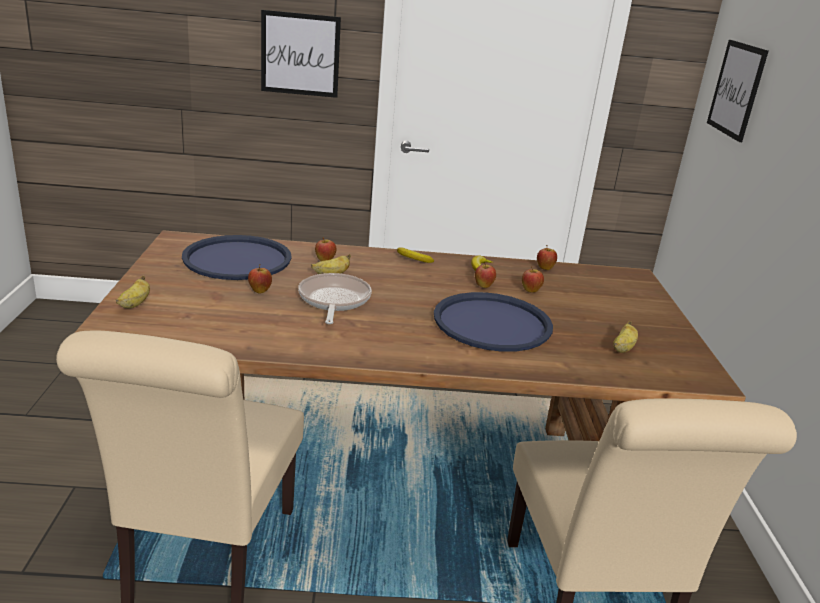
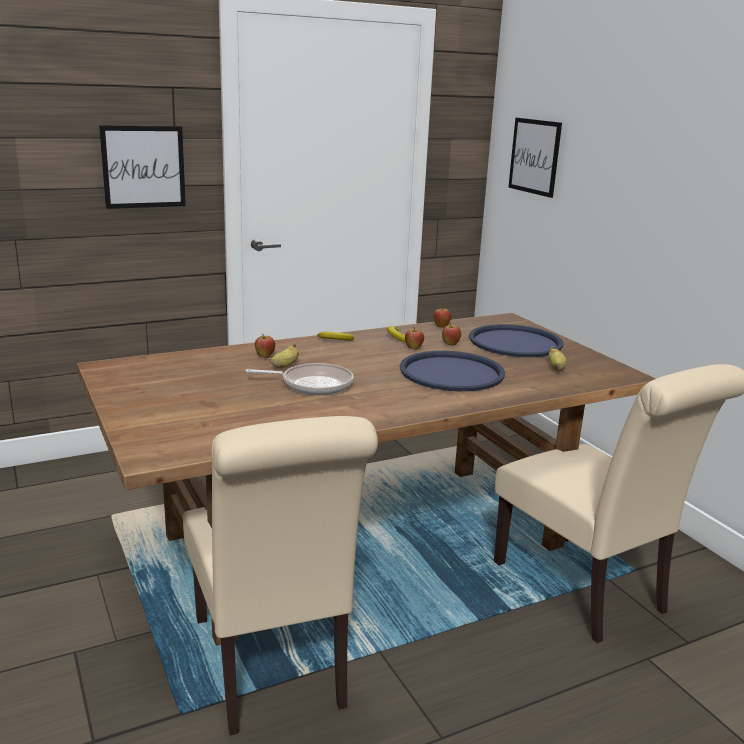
camera: 25 degrees left, 5 degrees down
banana [116,276,150,308] -> none
blue tray [182,235,292,280] -> blue tray moved to [469,324,564,357]
apple [248,264,272,294] -> none
frying pan [298,273,372,324] -> frying pan turned 120 degrees clockwise [245,363,354,395]

